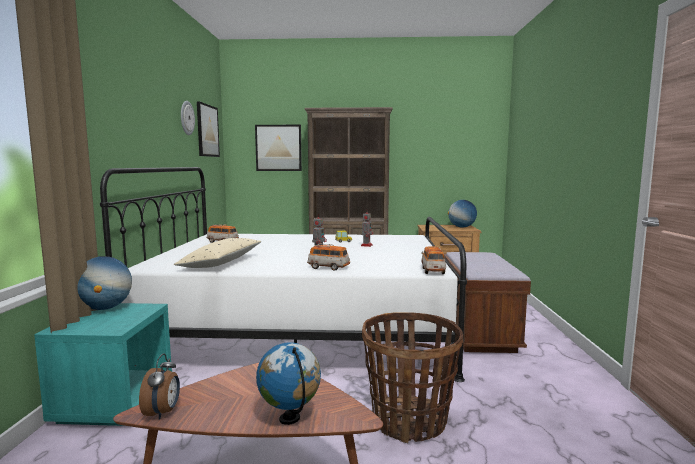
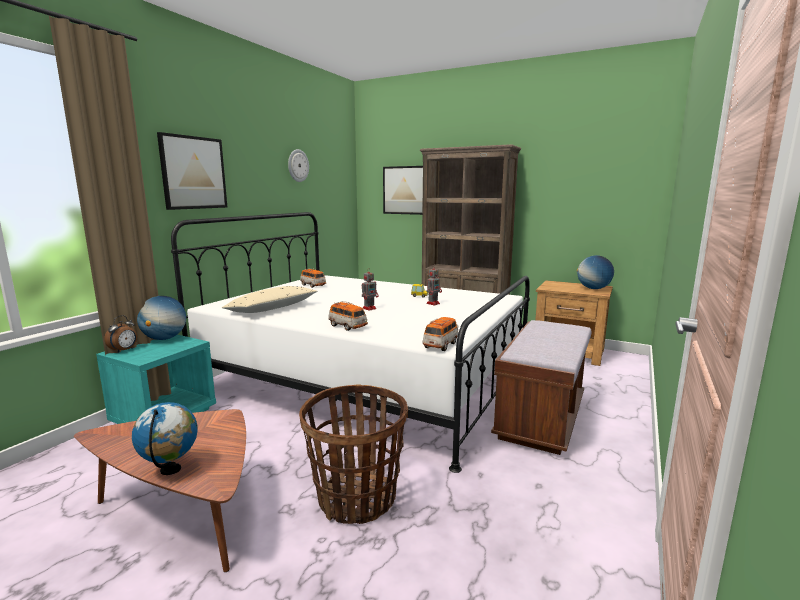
camera: 25 degrees right, 5 degrees up
alarm clock [139,353,180,420] -> alarm clock moved to [104,315,137,353]
picture [197,101,220,157] -> picture moved to [157,132,227,210]

